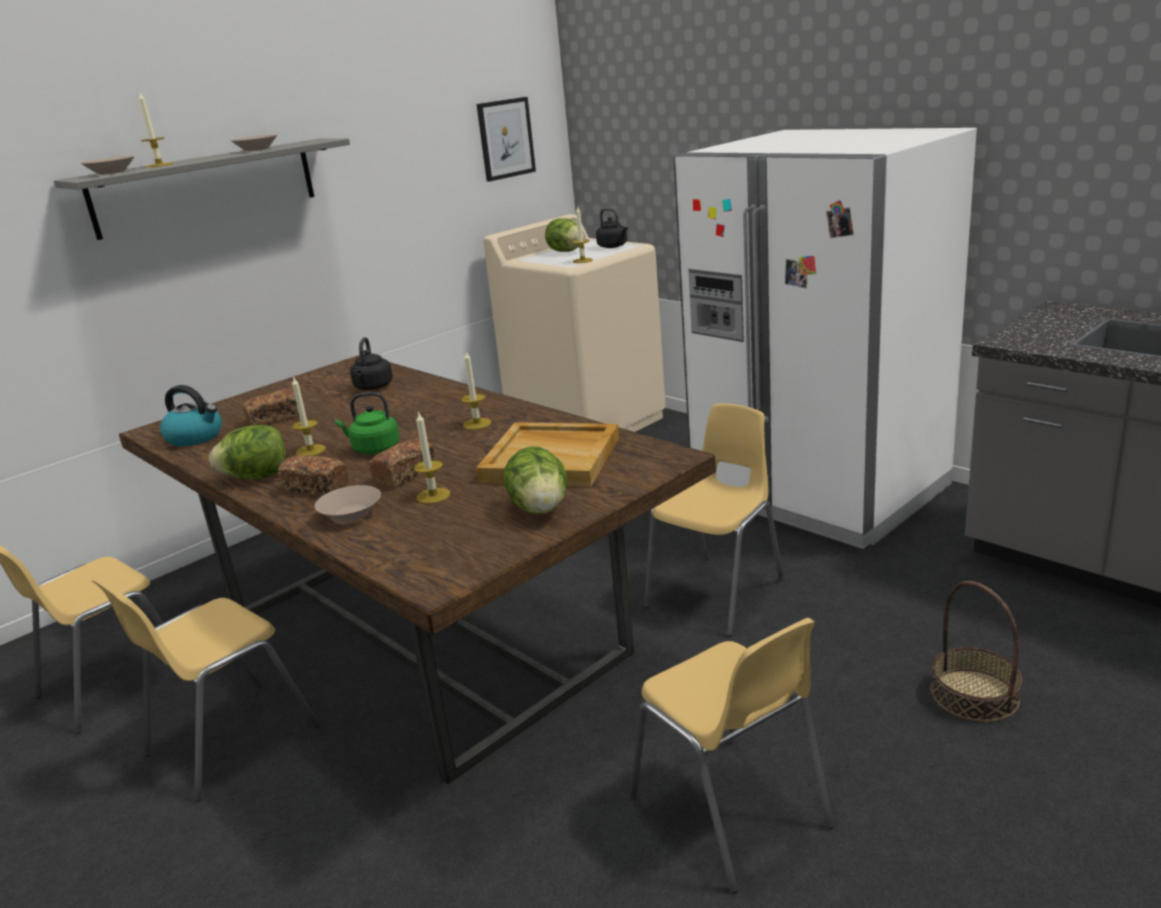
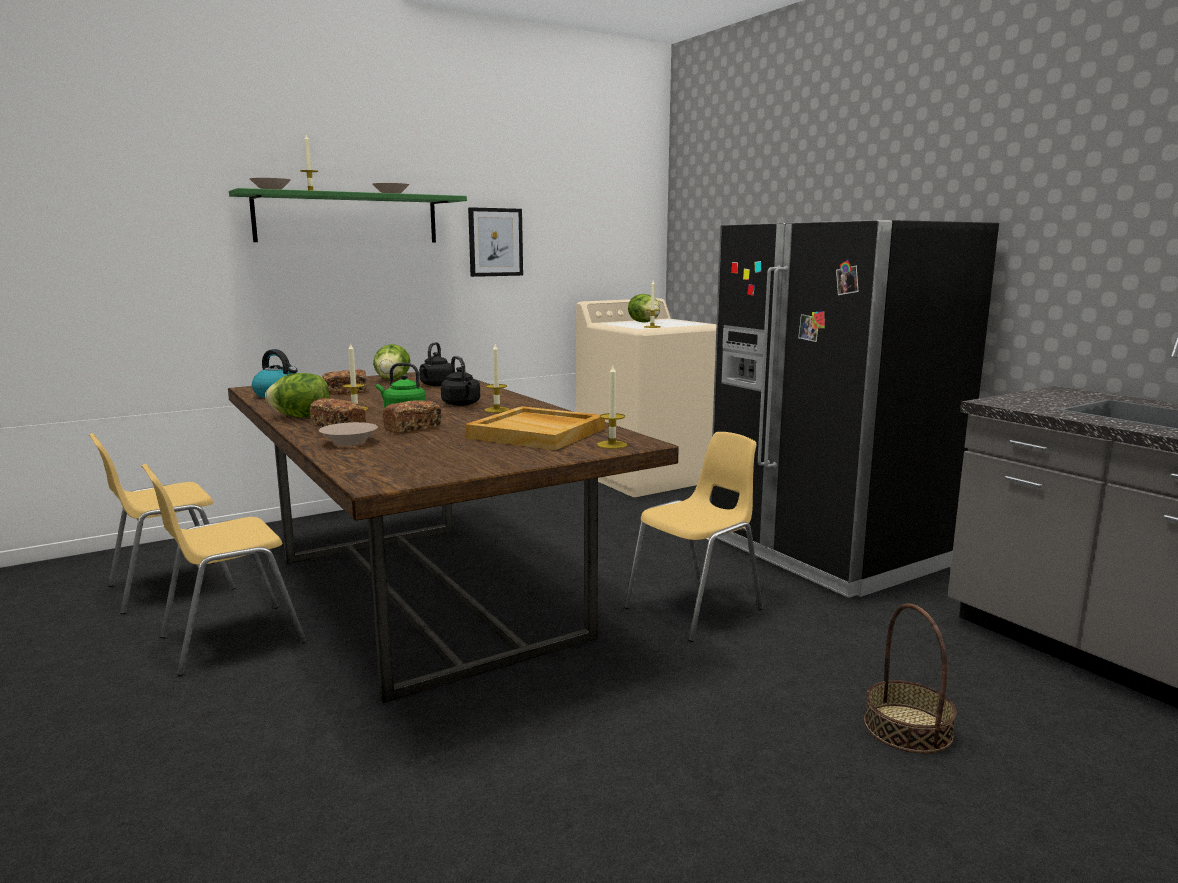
camera: 10 degrees right, 10 degrees down
grey shelf [54,138,350,240] -> green shelf [229,188,467,243]
candle [414,411,450,504] -> candle moved to [597,365,627,449]
picture [477,97,536,182] -> picture moved to [468,207,523,277]
lettuce [503,447,567,514] -> lettuce moved to [373,344,410,380]
black kettle [596,208,628,248] -> black kettle moved to [441,356,480,406]
yellow chair [630,618,834,893] -> none
white fridge [673,128,977,549] -> black fridge [710,220,999,598]

